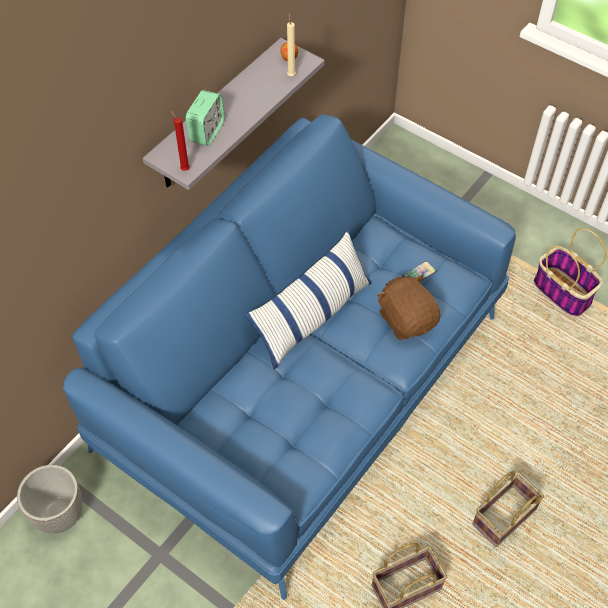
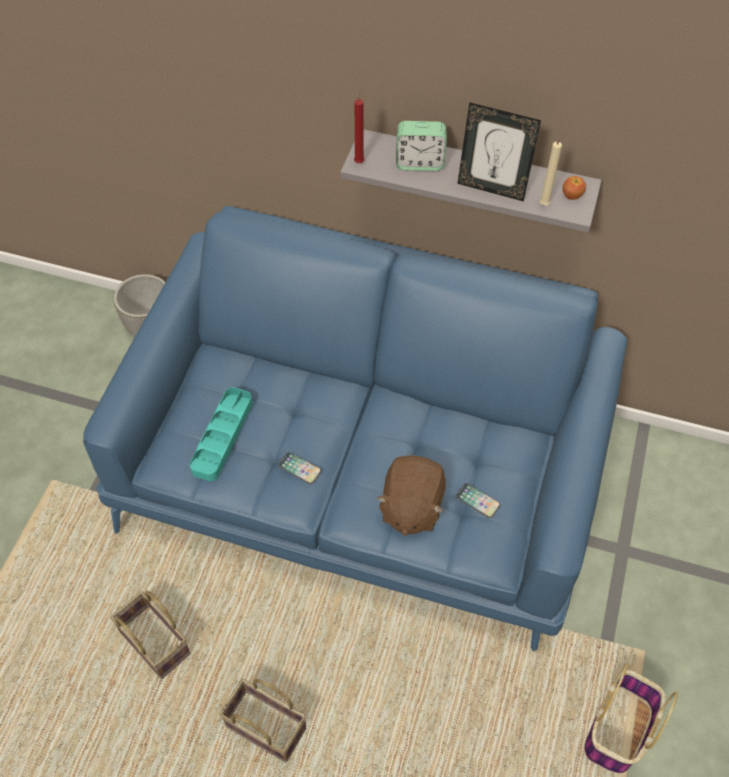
camera: 70 degrees right, 0 degrees up
pillow [245,230,372,370] -> none
brown plush toy [377,274,440,340] -> brown plush toy turned 150 degrees clockwise [376,455,446,536]
none -> turquoise tray [190,387,252,481]
none -> phone [278,452,321,484]
none -> picture frame [457,102,541,202]

